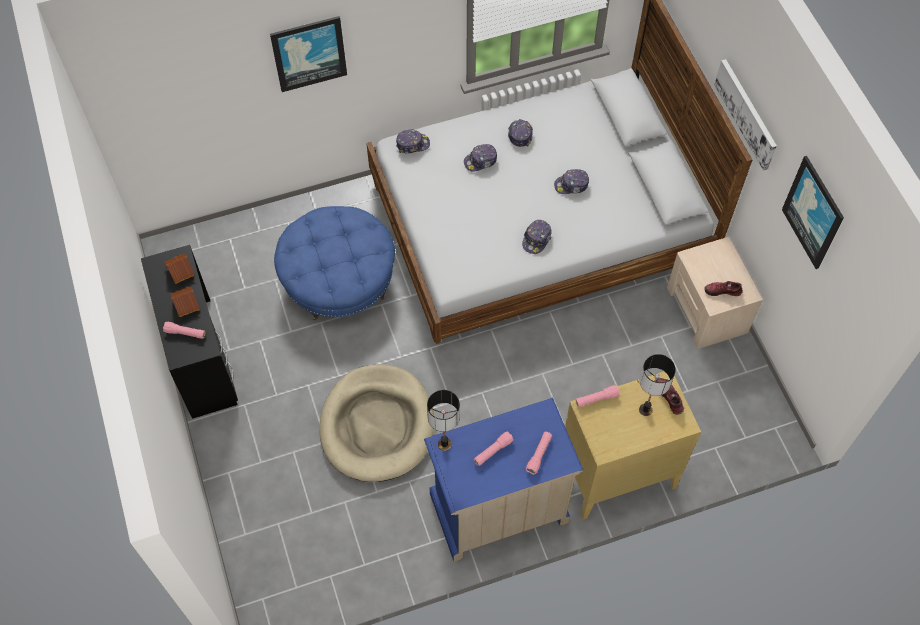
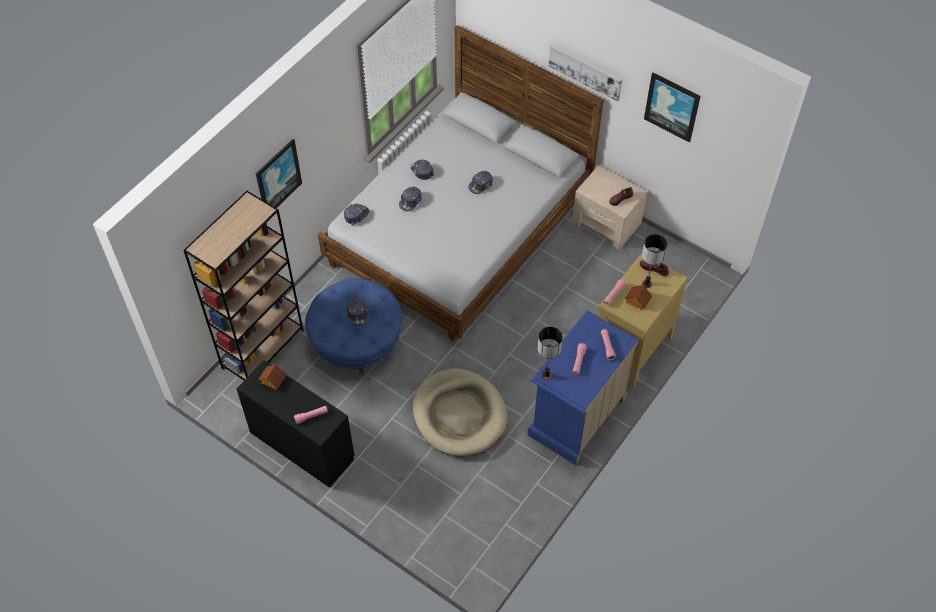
camera: 35 degrees left, 5 degrees down
toy house [171,286,200,317] -> toy house moved to [625,285,652,310]
cap [522,220,552,254] -> cap moved to [347,299,368,326]
none -> beige bookcase [183,191,304,380]

